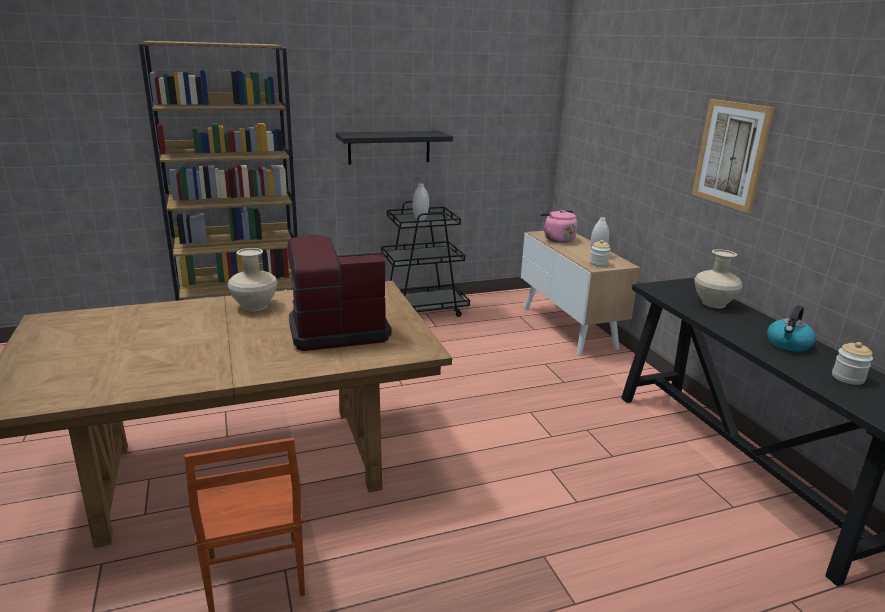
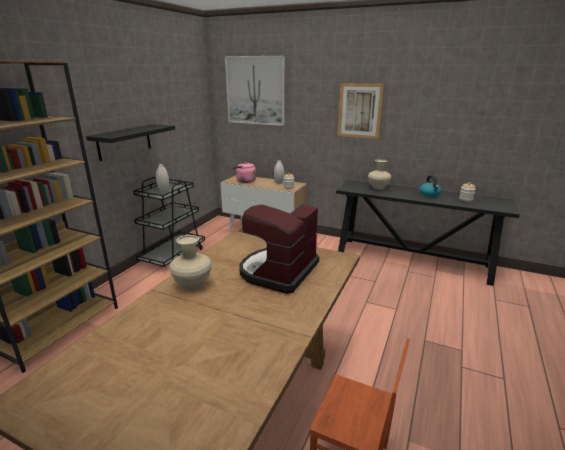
camera: 45 degrees left, 0 degrees up
none -> picture [225,56,285,126]

